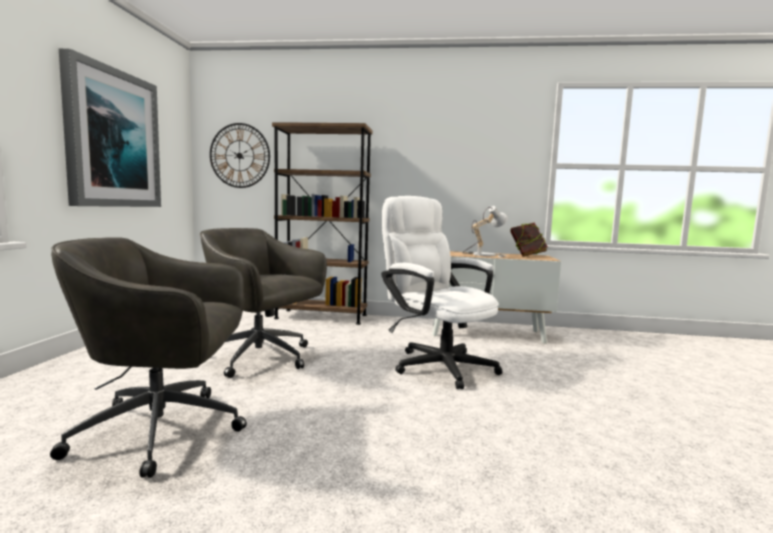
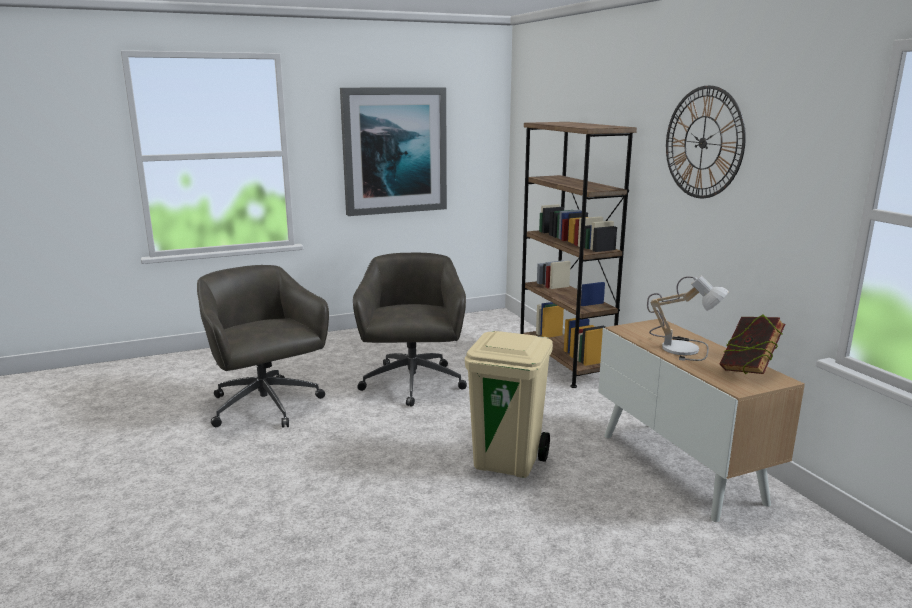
camera: 60 degrees right, 10 degrees up
wall clock [210,123,270,188] -> wall clock moved to [666,86,746,198]
white office chair [381,196,502,389] -> beige trash can [465,331,553,478]

